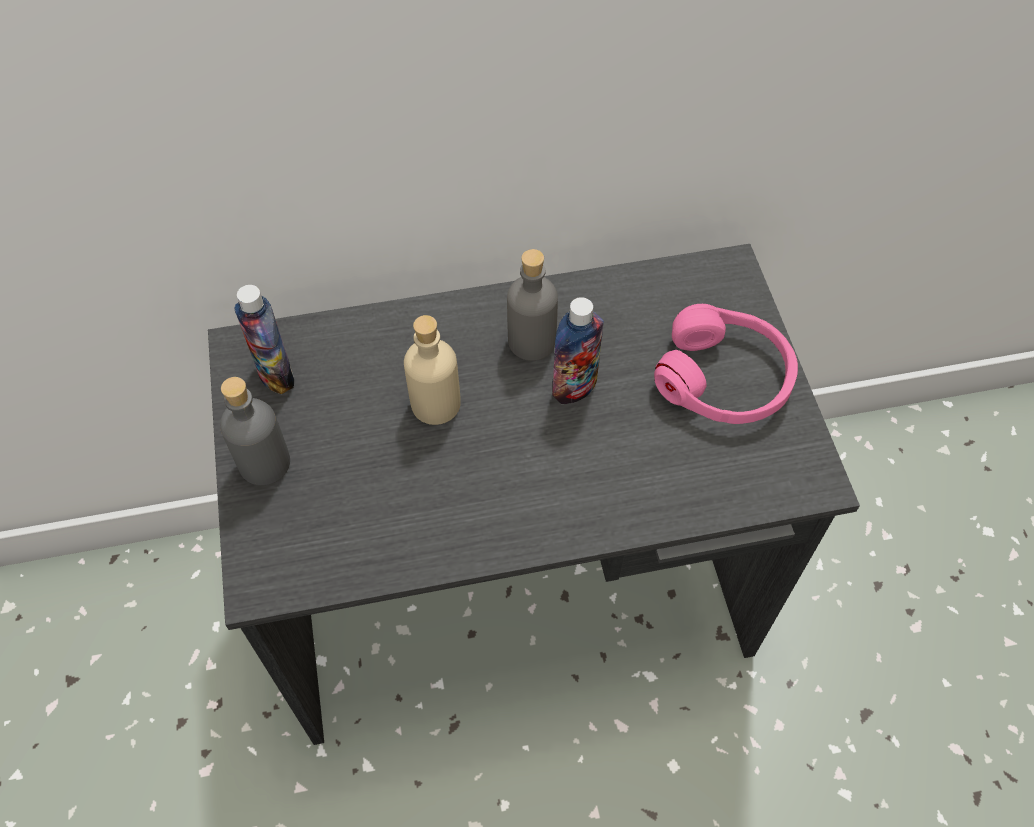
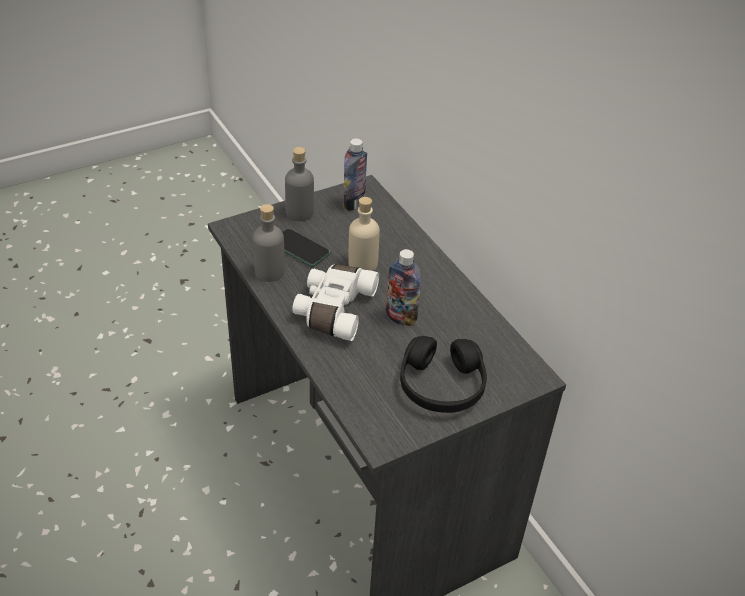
camera: 70 degrees right, 15 degrees down
grey bottle [507,249,558,361] -> grey bottle moved to [253,204,285,282]
pink headphones [654,304,798,424] -> black headphones [400,336,487,413]
none -> phone [282,229,330,267]
none -> white binoculars [292,264,379,341]

